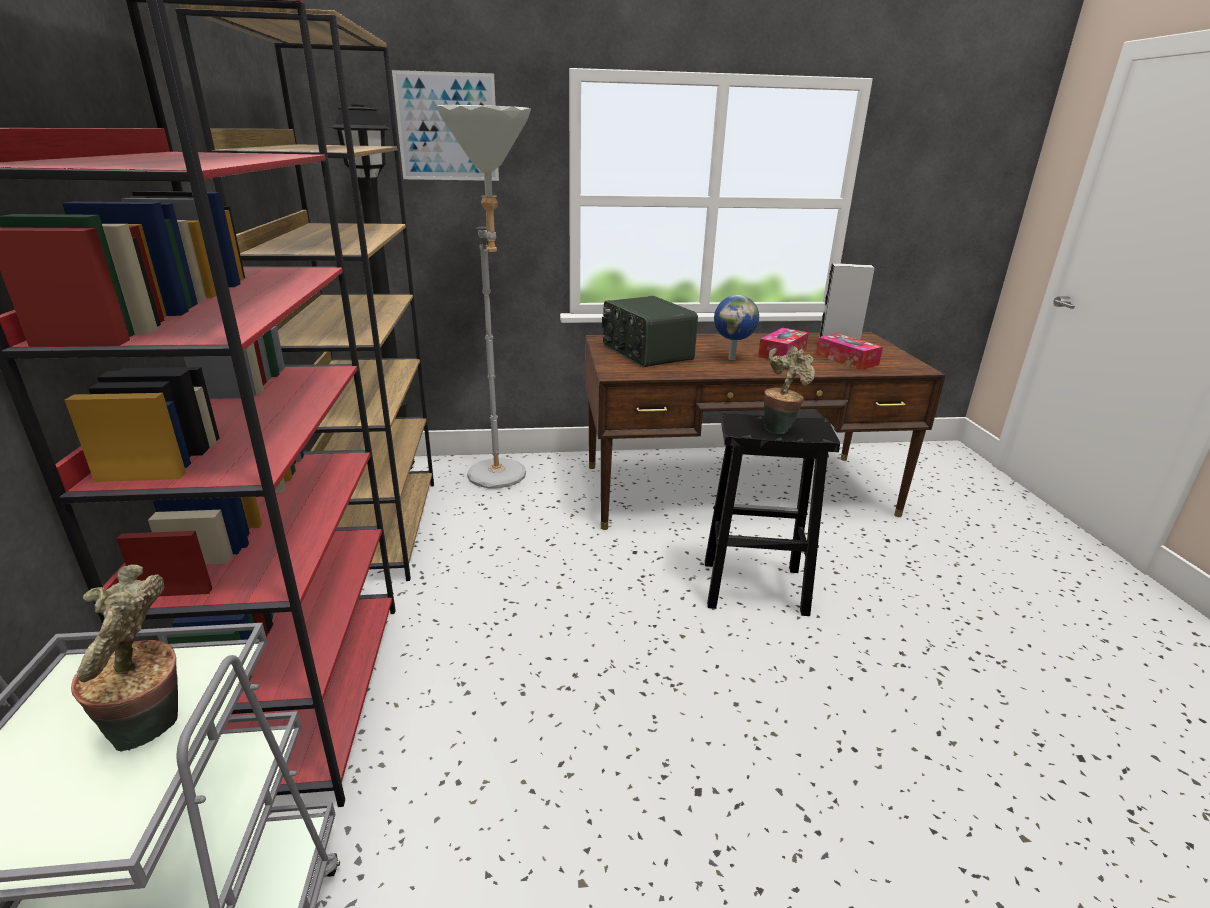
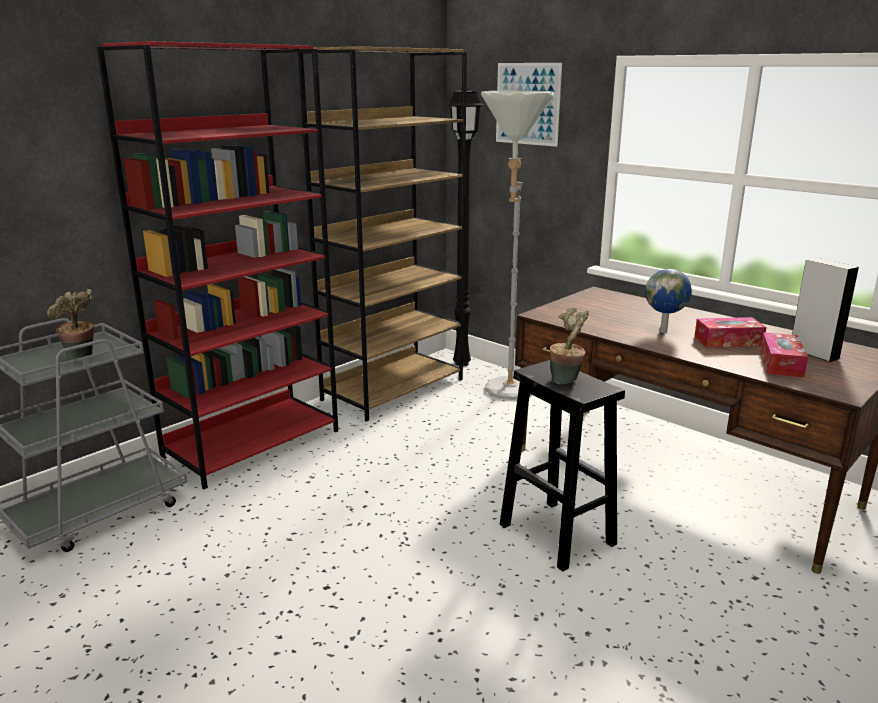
camera: 50 degrees right, 5 degrees down
radio [602,296,698,368] -> none

